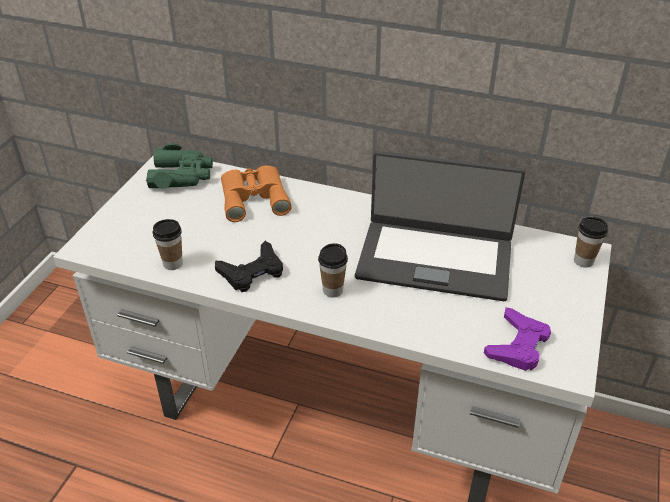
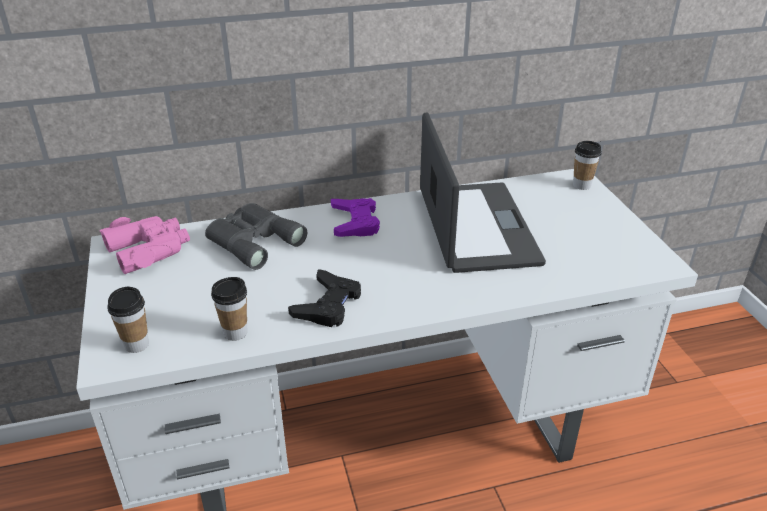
camera: 35 degrees left, 5 degrees down
green binoculars [146,143,213,189] -> pink binoculars [100,216,190,274]
orange binoculars [221,166,292,222] -> grey binoculars [205,203,307,270]
cup [318,243,348,297] -> cup moved to [107,286,149,353]
laptop [355,151,525,301] -> laptop turned 75 degrees counterclockwise [420,112,546,273]
purple game controller [484,307,551,371] -> purple game controller moved to [331,198,380,237]

